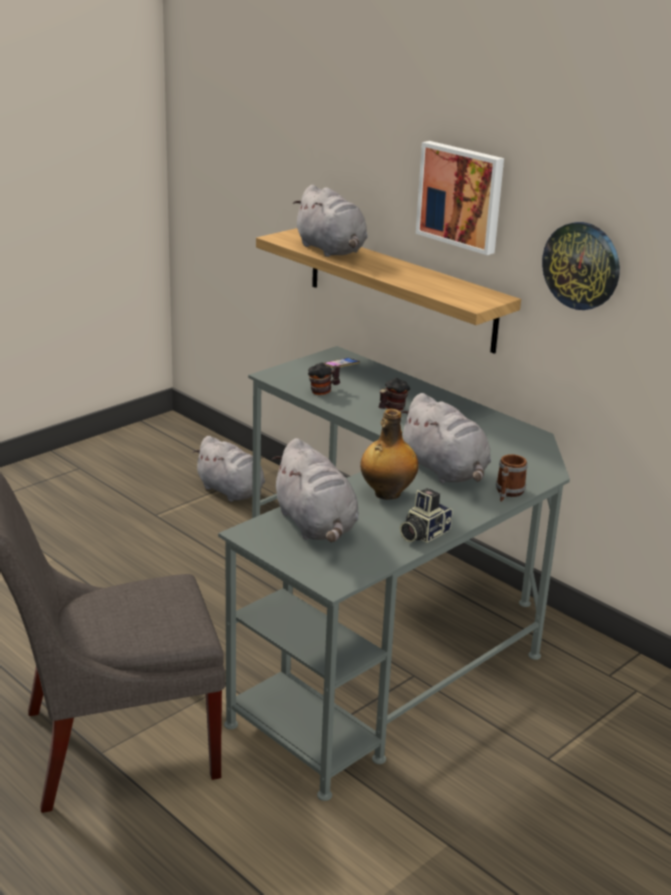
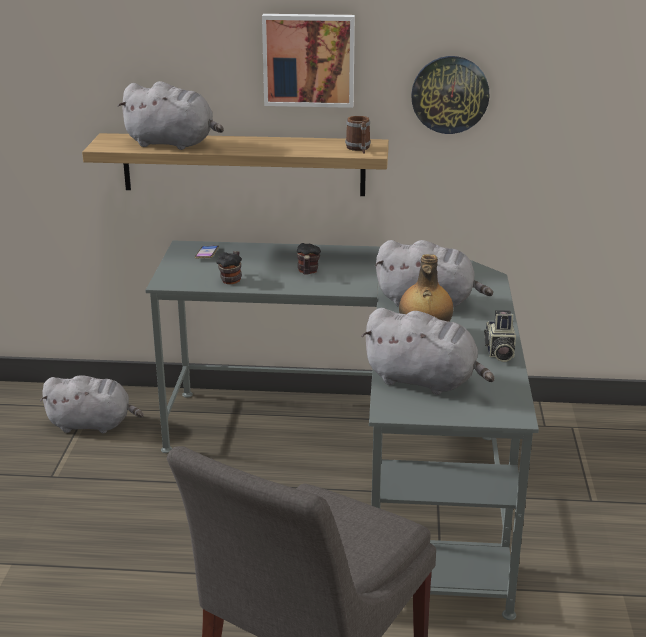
camera: 40 degrees left, 0 degrees up
mug [496,454,528,502] -> mug moved to [345,116,371,154]

